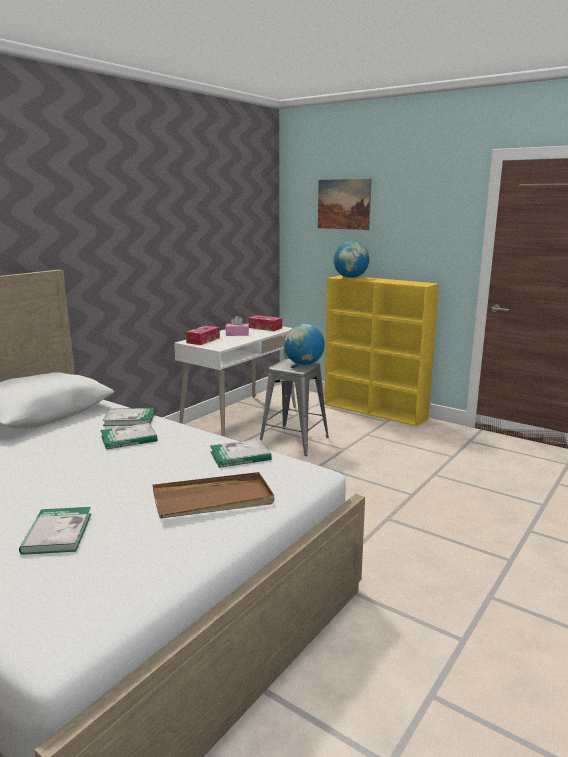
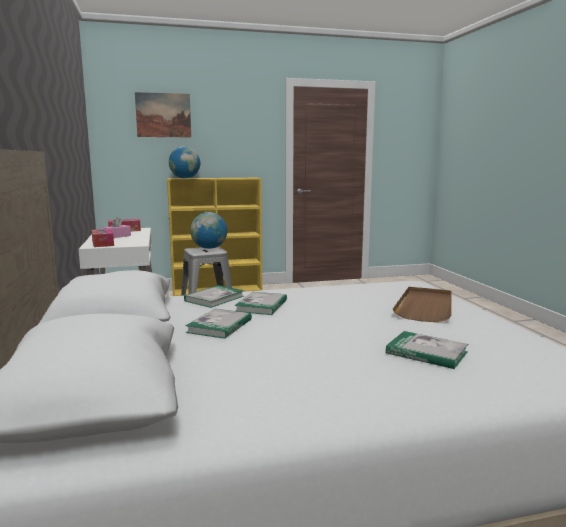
camera: 50 degrees left, 5 degrees down
book [210,439,272,468] -> book moved to [186,309,252,339]

